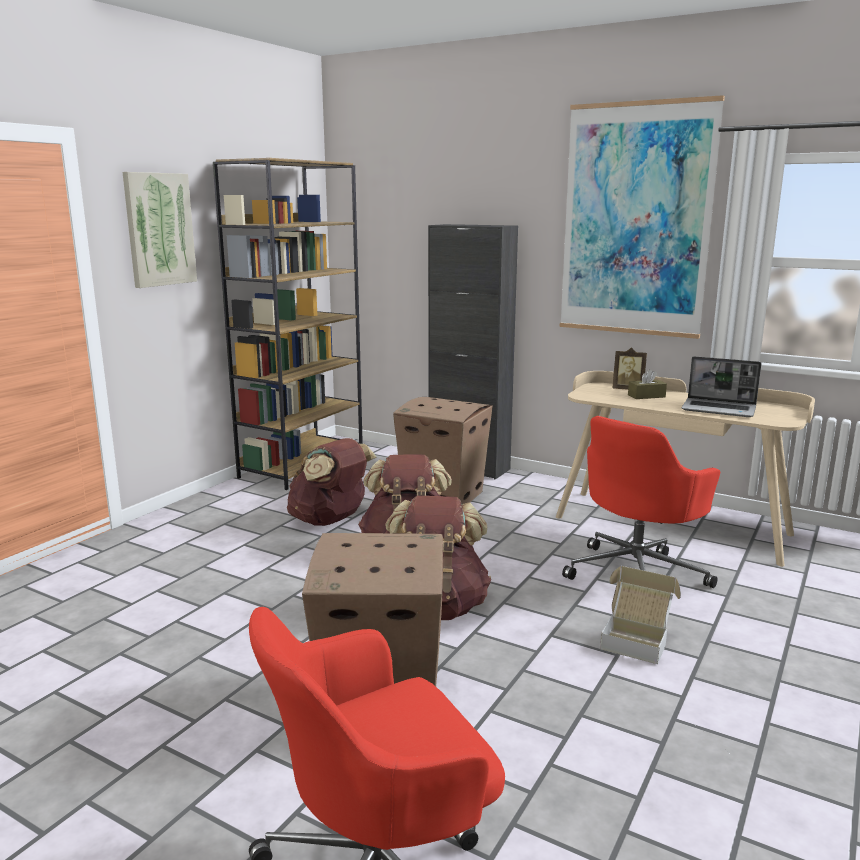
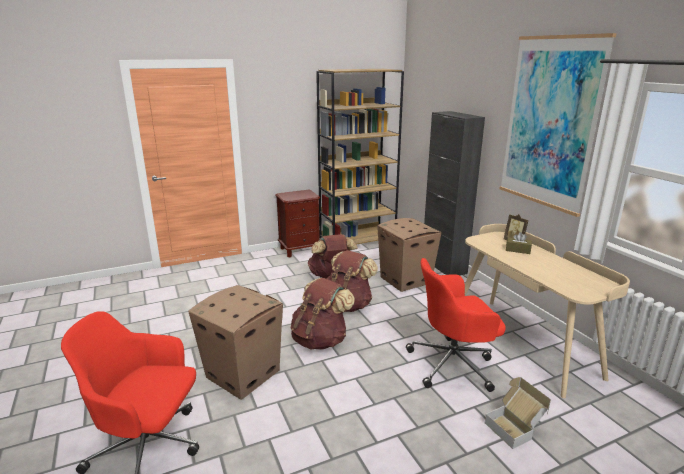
camera: 35 degrees right, 5 degrees up
picture [122,172,197,288] -> none
cardboard box [600,566,681,664] -> cardboard box moved to [485,377,551,449]
laptop [682,356,761,417] -> none
none -> brown nightstand [275,189,320,257]

